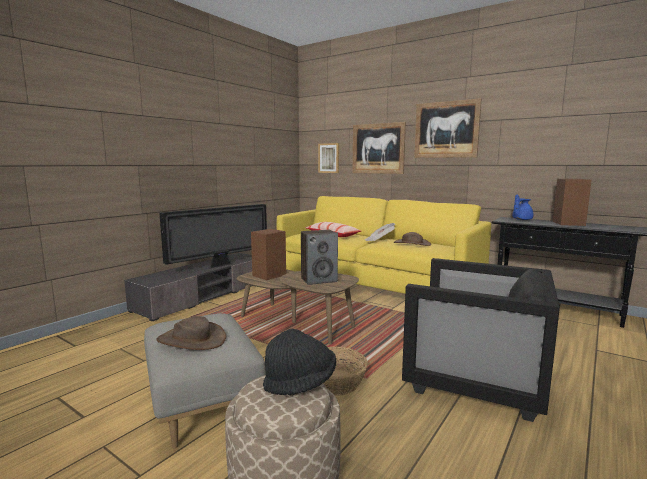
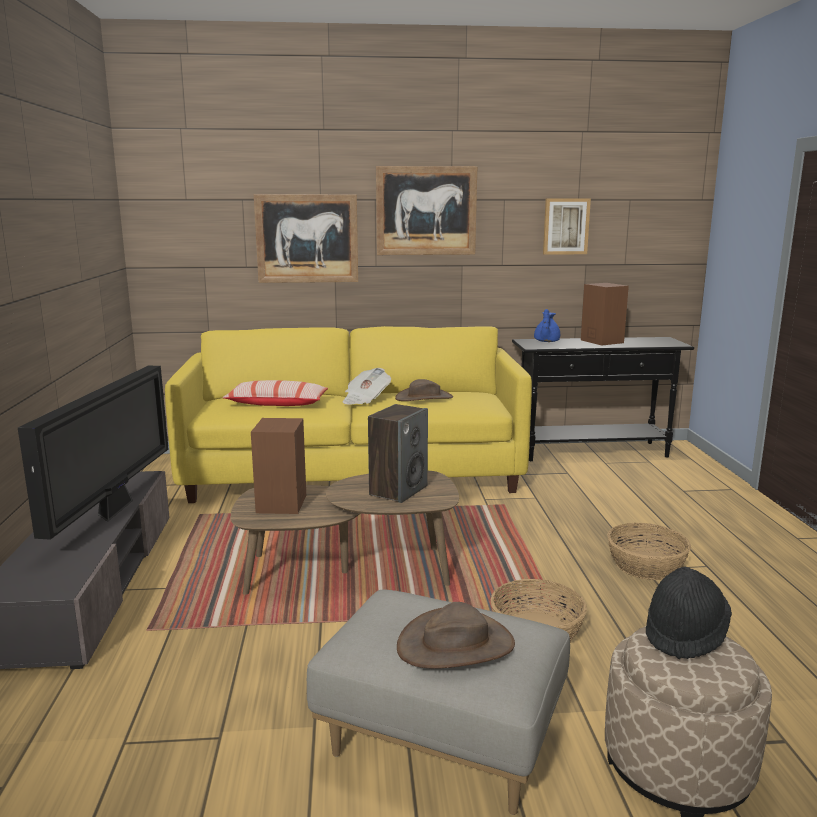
camera: 40 degrees left, 5 degrees up
picture [318,143,339,173] -> picture moved to [543,199,591,255]
black armchair [402,258,560,422] -> basket [607,523,691,580]

